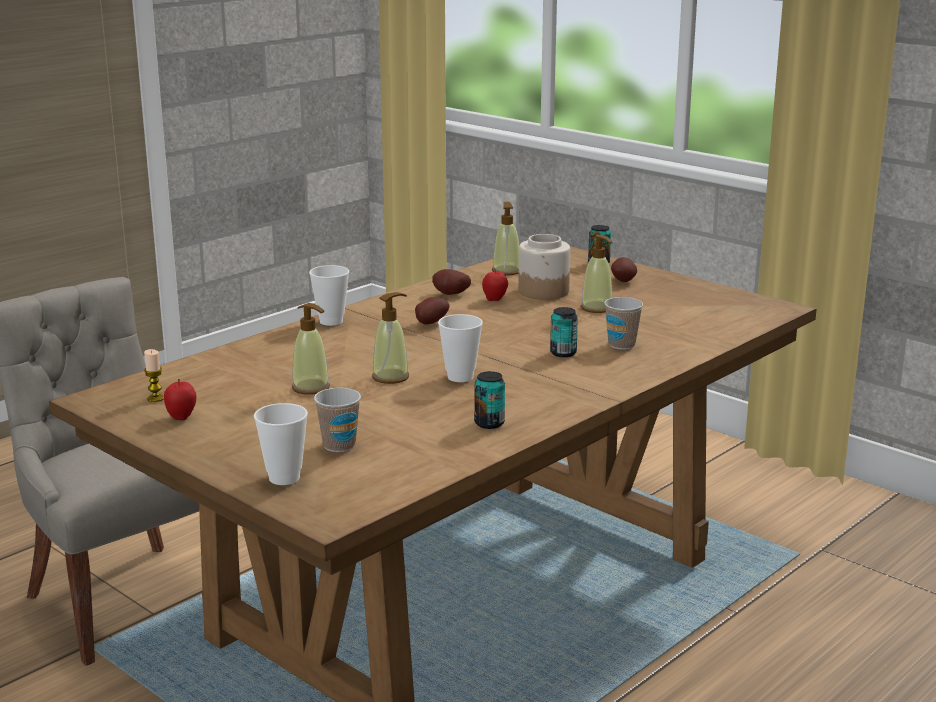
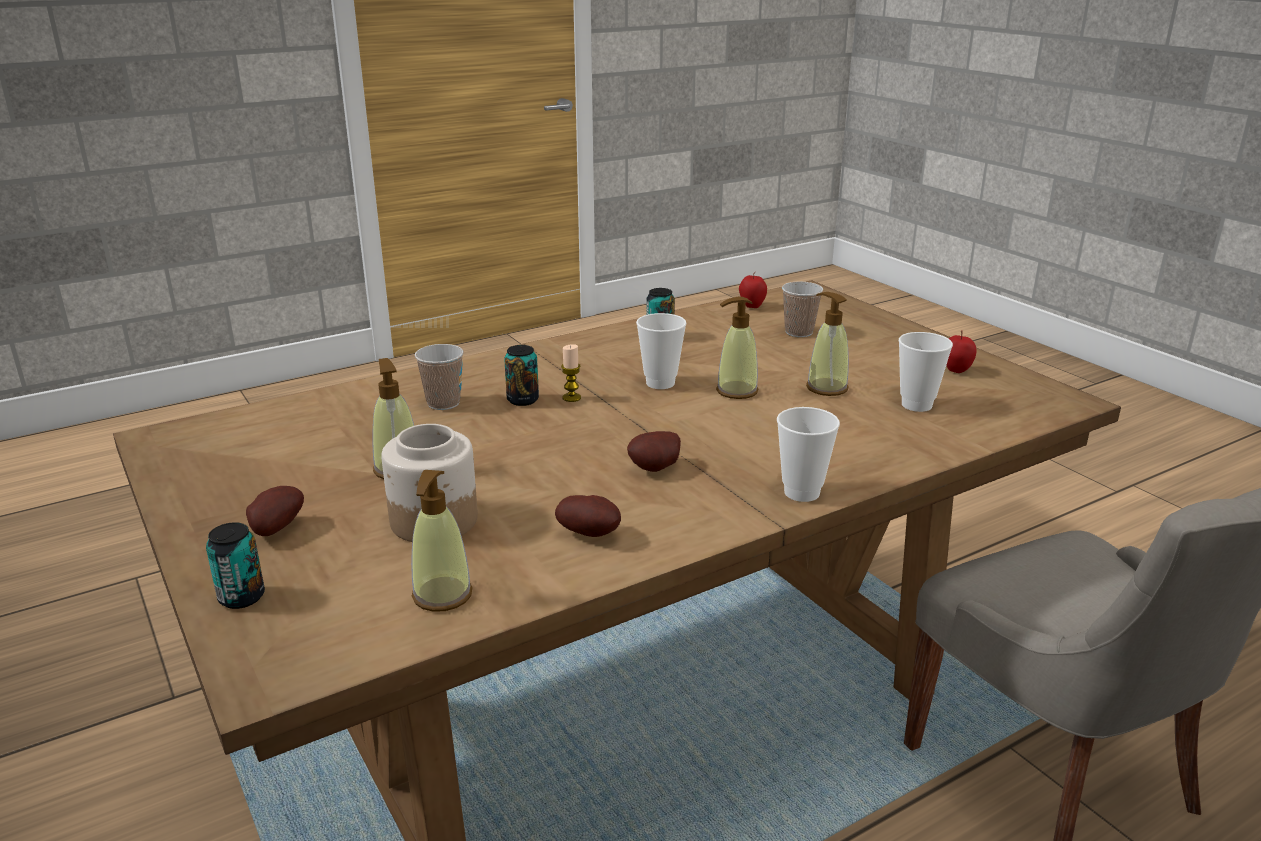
camera: 165 degrees left, 5 degrees up
candle [144,349,164,402] -> candle moved to [561,344,581,402]
cup [254,403,308,485] -> cup moved to [899,332,953,412]
apple [482,268,508,301] -> apple moved to [739,271,767,308]

